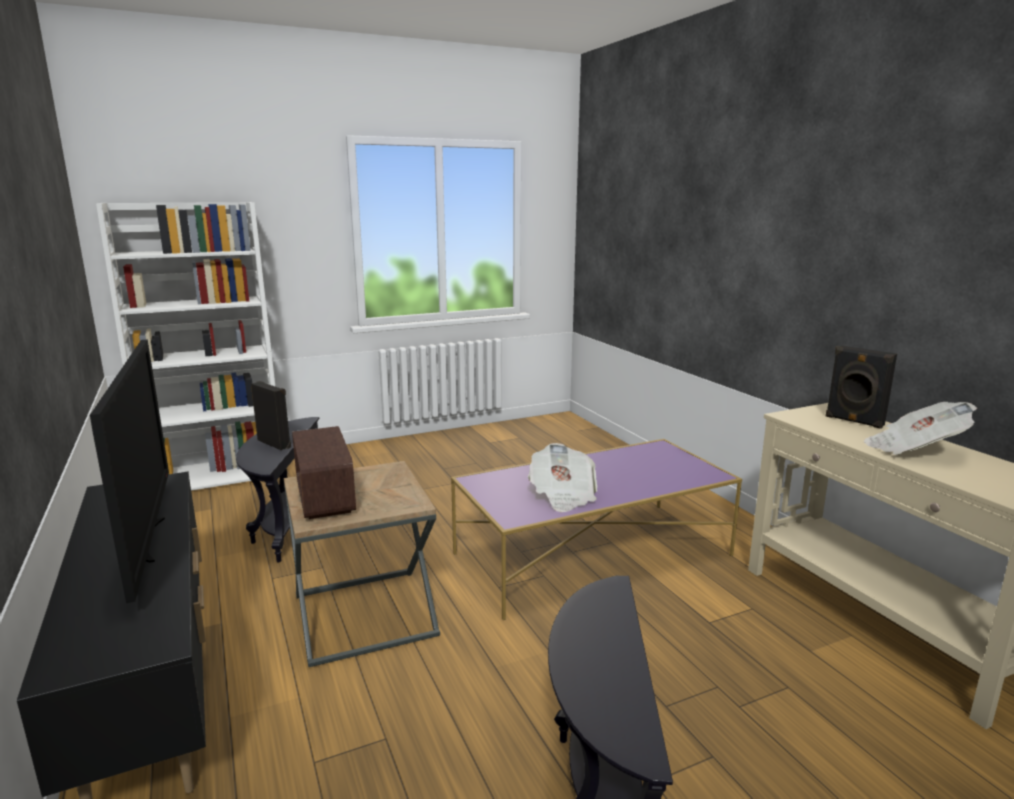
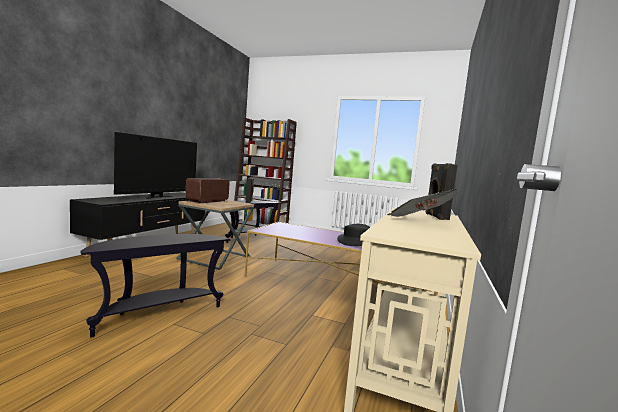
camera: 45 degrees right, 10 degrees down
white bookcase [96,202,276,491] -> brown bookcase [234,117,297,227]
newspaper [528,443,597,512] -> none
none -> black hat [337,224,370,246]

